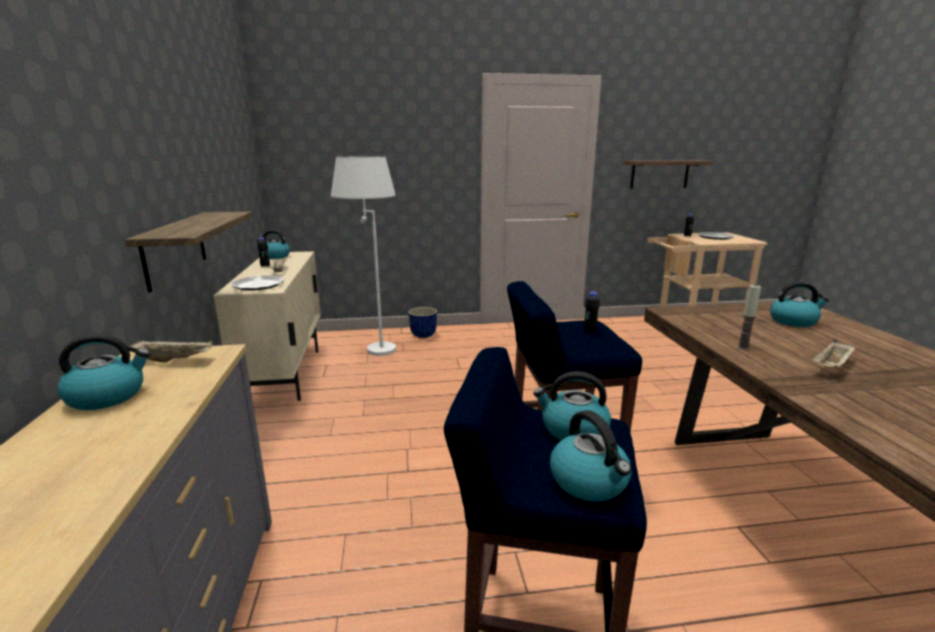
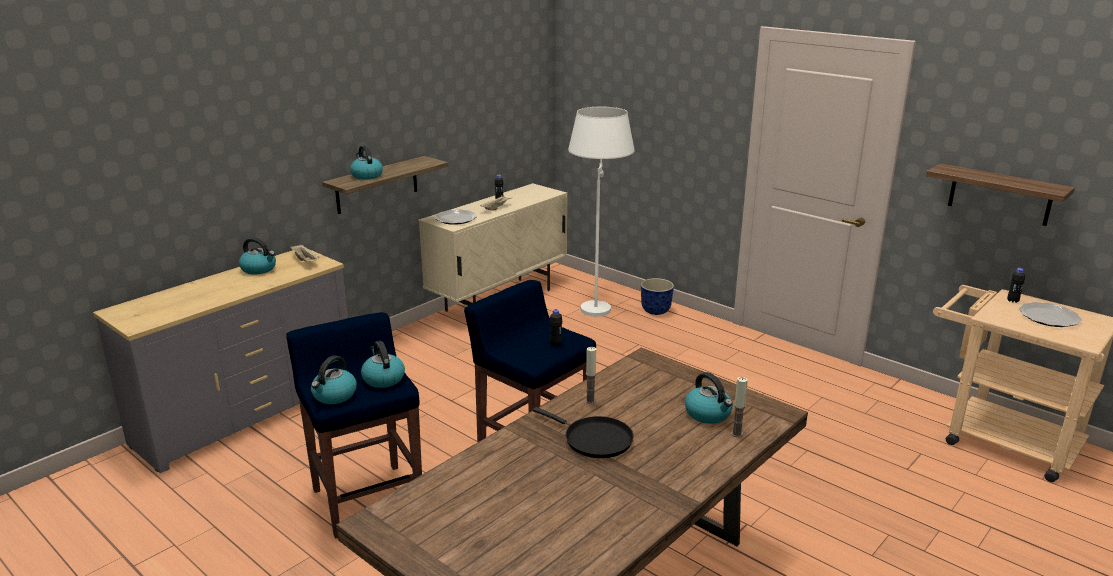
camera: 50 degrees right, 5 degrees up
kettle [257,230,290,259] -> kettle moved to [350,145,383,180]
beige tray [812,340,856,368] -> black frying pan [533,407,634,458]
none -> candle [731,377,748,437]

